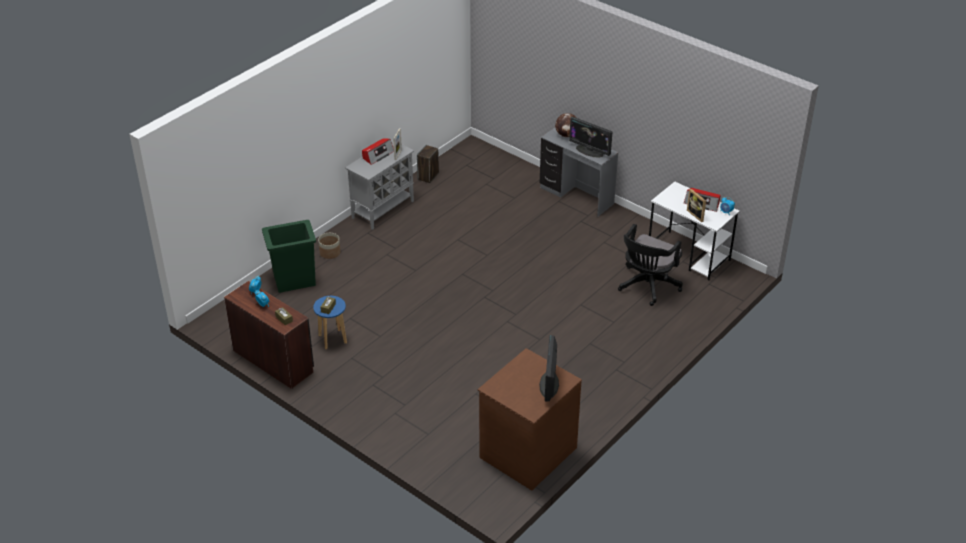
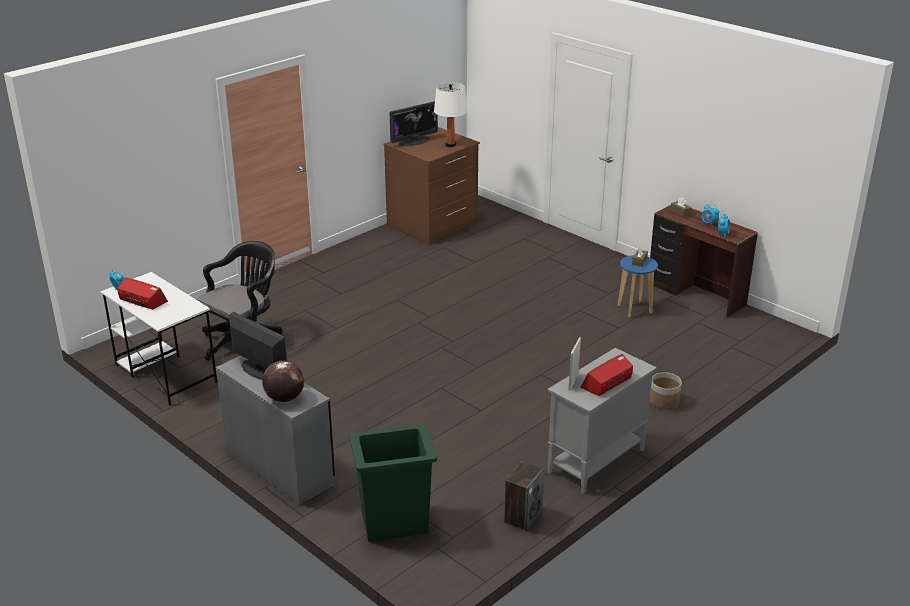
camera: 175 degrees left, 10 degrees down
green trash can [262,220,316,293] -> green trash can moved to [349,424,437,542]
monitor [539,335,559,402] -> monitor turned 45 degrees clockwise [389,101,438,147]
picture frame [687,189,706,222] -> none
none -> white table lamp [434,82,467,147]

